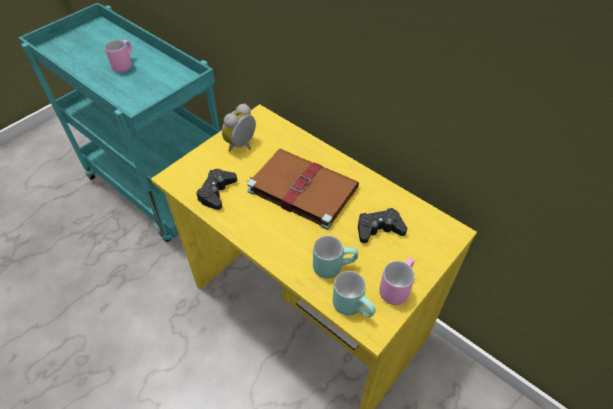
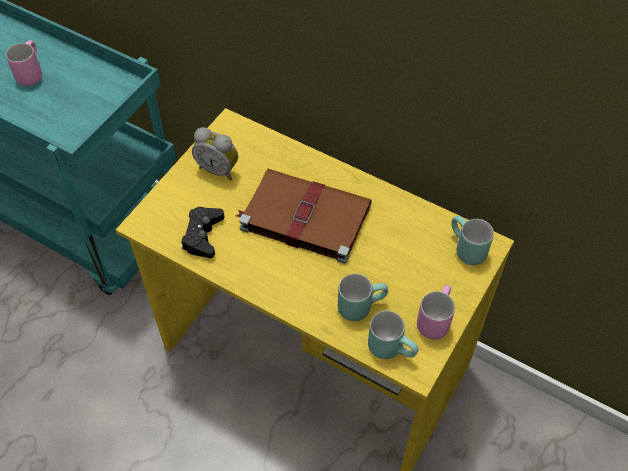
camera: 10 degrees left, 5 degrees up
alarm clock [222,104,256,152] -> alarm clock turned 90 degrees counterclockwise [192,127,238,181]
black game controller [358,208,407,243] -> none
none -> turquoise mug [451,216,494,265]

